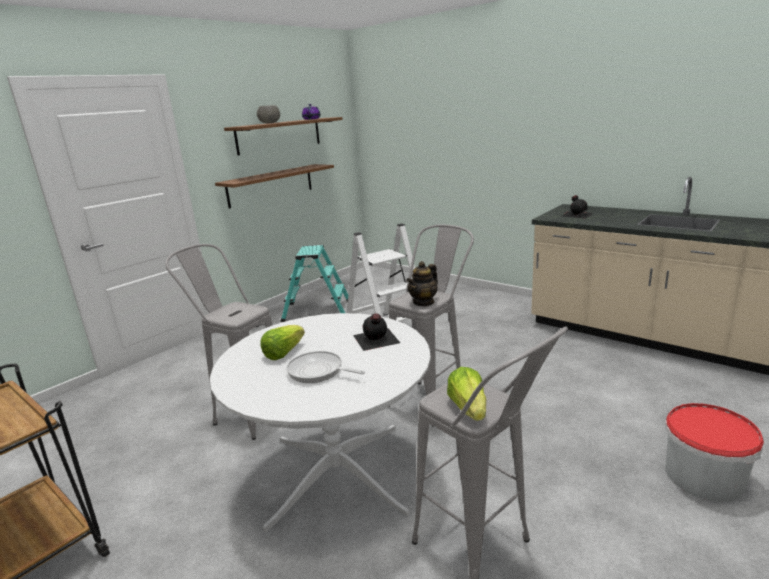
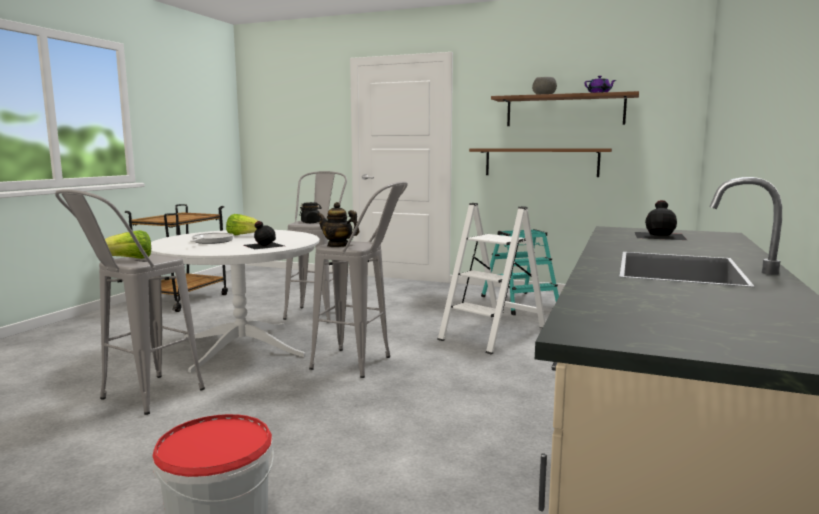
camera: 70 degrees right, 10 degrees down
none -> black jar [300,202,322,223]

